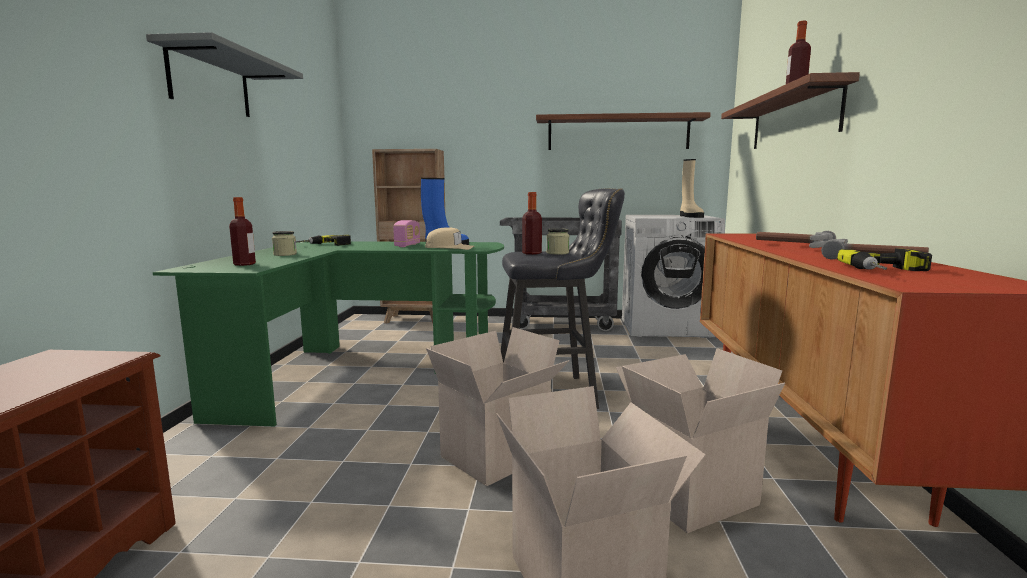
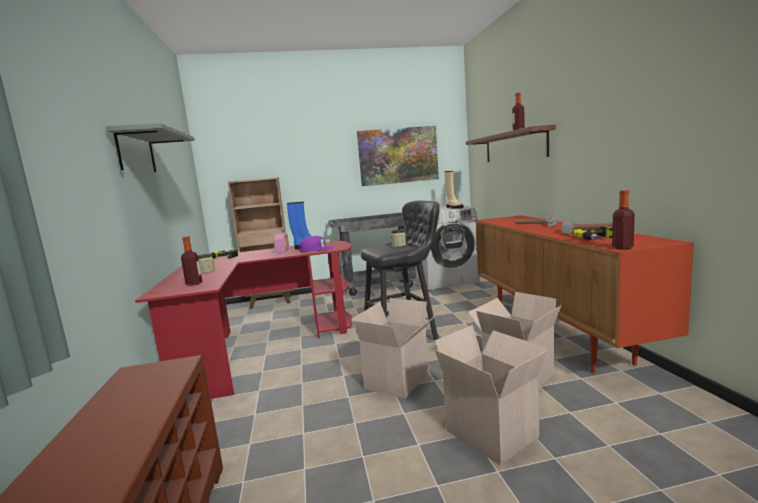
camera: 15 degrees left, 0 degrees up
green desk [153,241,504,426] -> red desk [135,241,352,399]
beige cap [425,227,475,250] -> purple cap [300,236,333,252]
bottle [522,192,542,255] -> bottle moved to [612,190,635,250]
shelf [536,112,711,150] -> picture [357,126,439,186]

